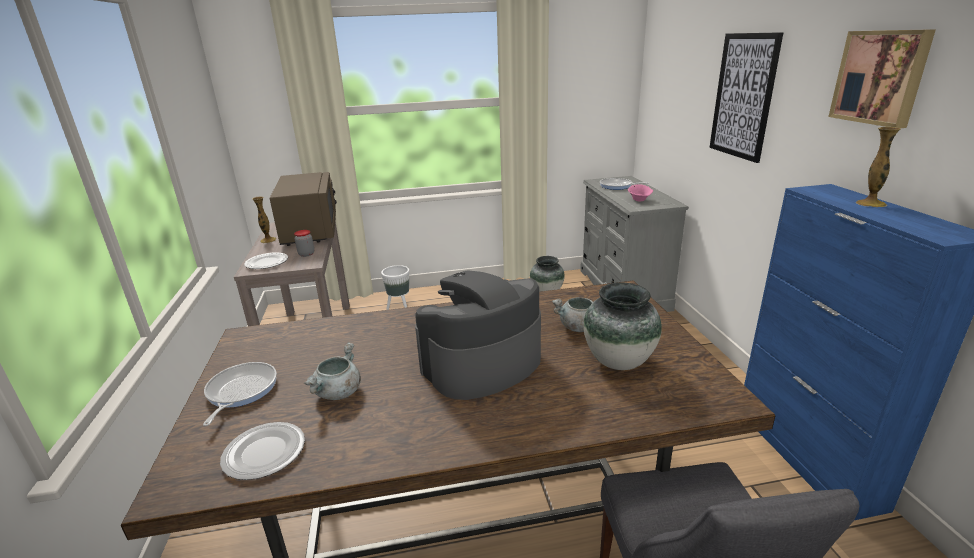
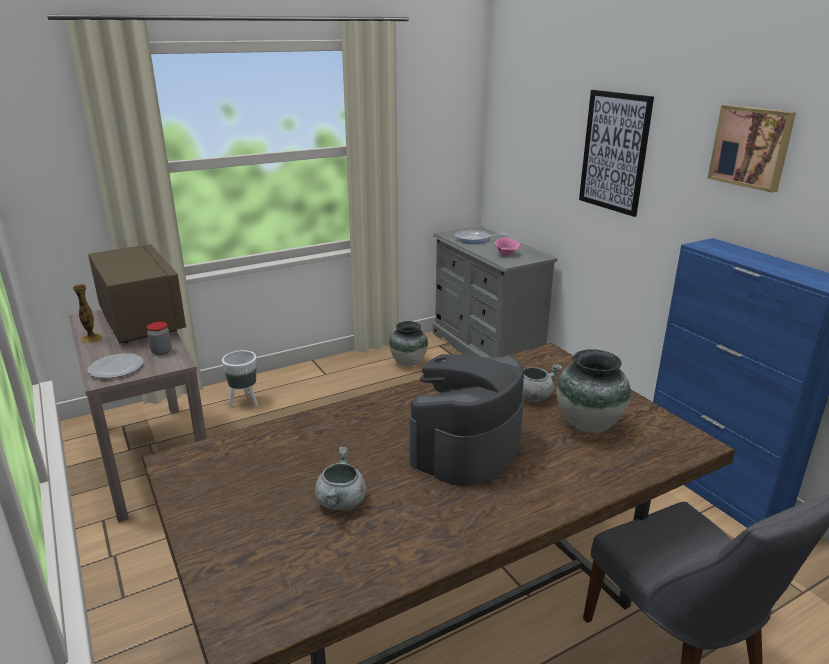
camera: 20 degrees left, 0 degrees up
frying pan [203,362,277,426] -> none
plate [220,422,305,480] -> none
vase [856,127,900,207] -> none

